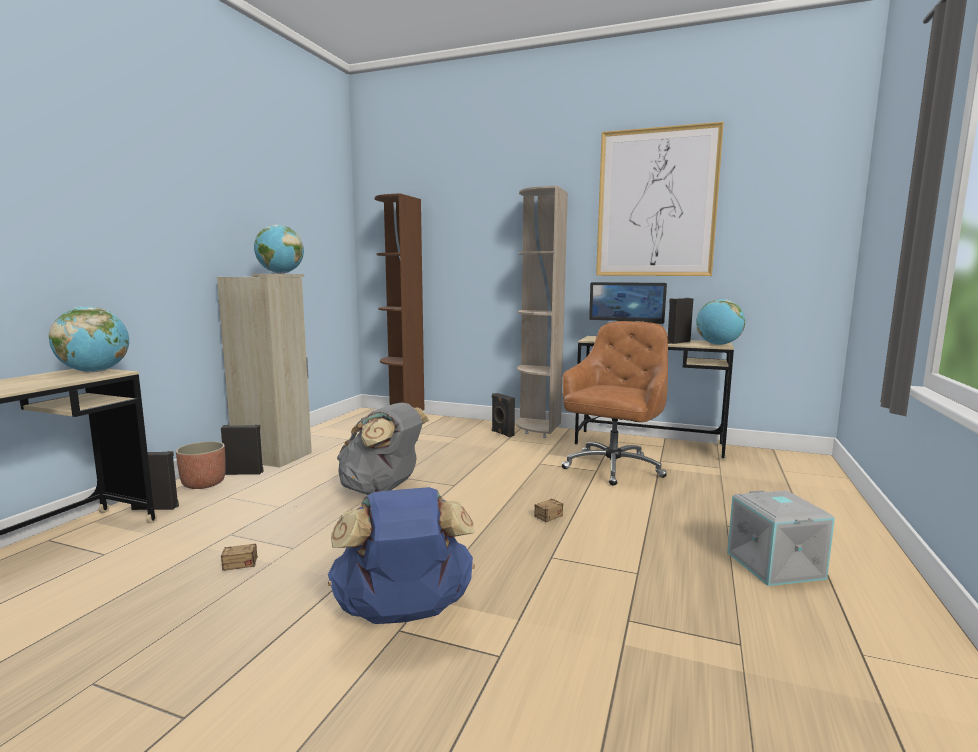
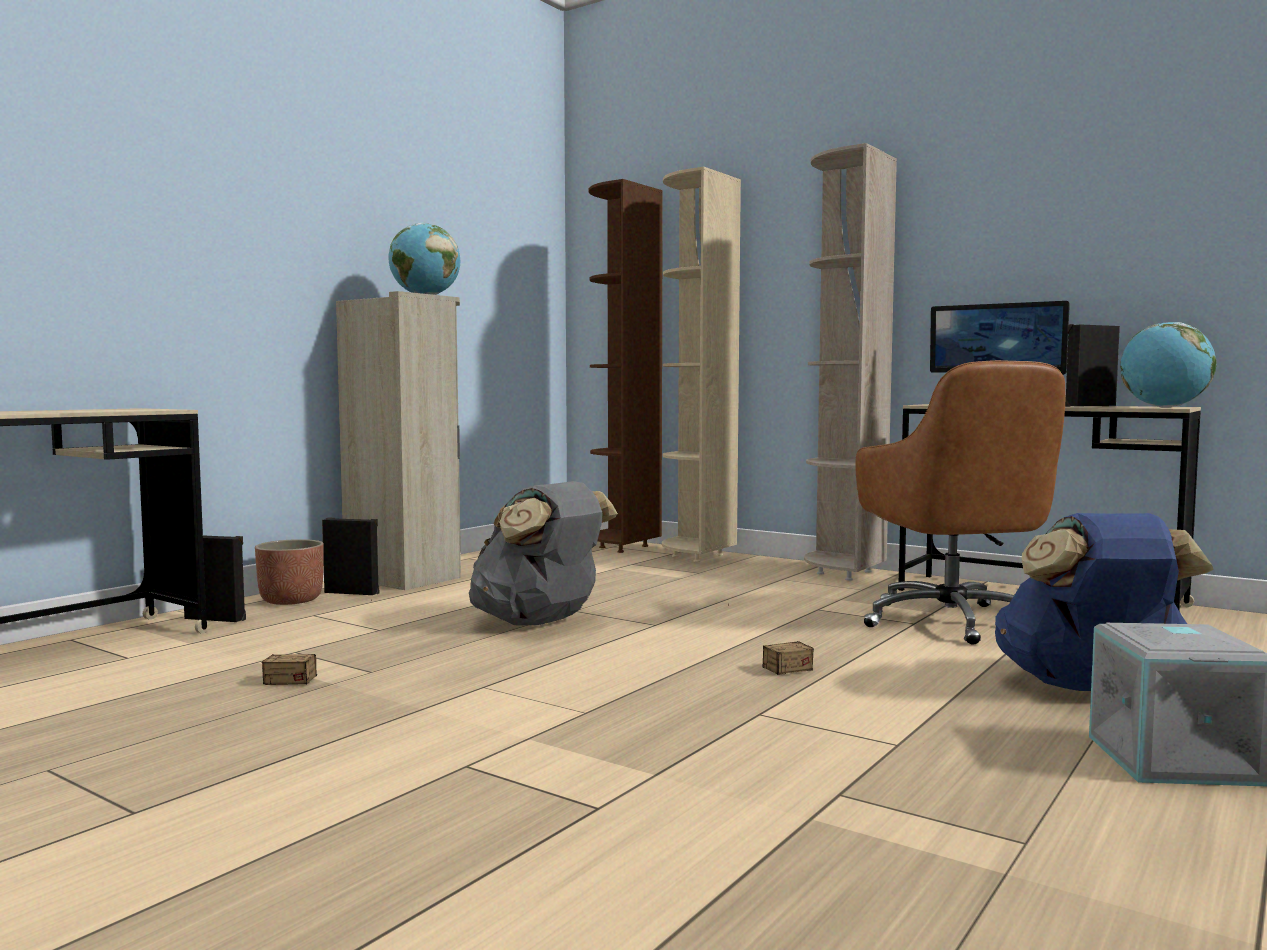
camera: 15 degrees right, 5 degrees down
globe [49,306,129,372] -> none
blue backpack [328,487,475,624] -> blue backpack moved to [995,513,1214,691]
black speaker [492,393,515,437] -> none
brown office chair [562,321,668,486] -> brown office chair turned 120 degrees clockwise [856,360,1065,645]
picture [596,122,724,276] -> none
none -> beige bookcase [662,167,741,562]

